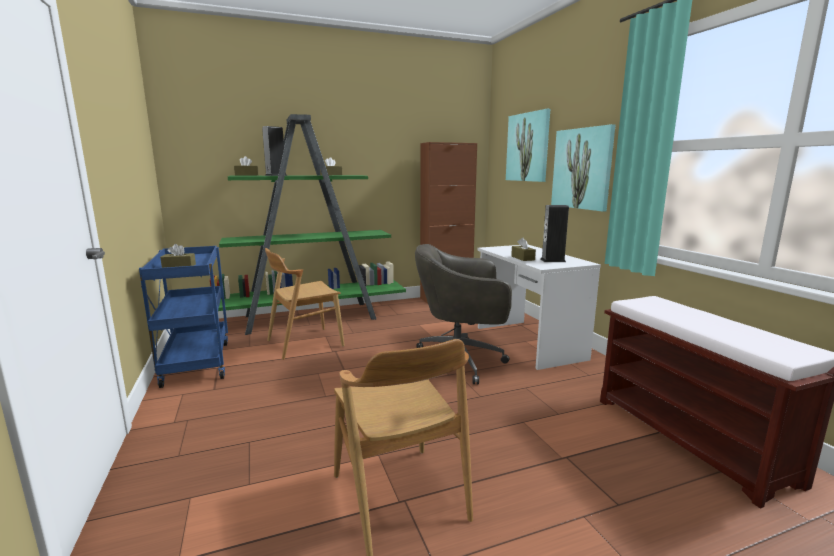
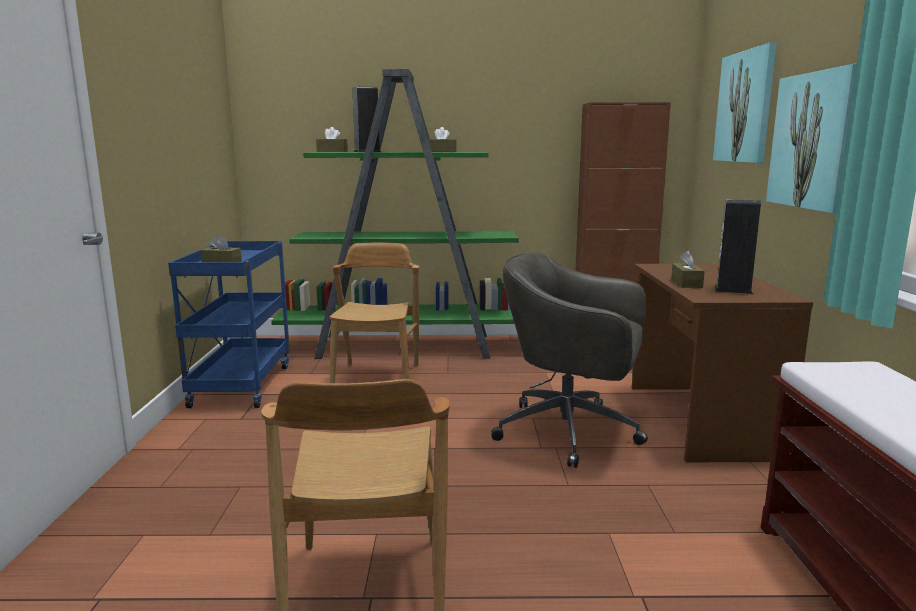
camera: 20 degrees right, 0 degrees up
brown chair [265,248,345,360] -> brown chair turned 105 degrees clockwise [329,242,419,383]
white desk [477,245,601,370] -> brown desk [632,264,813,462]

